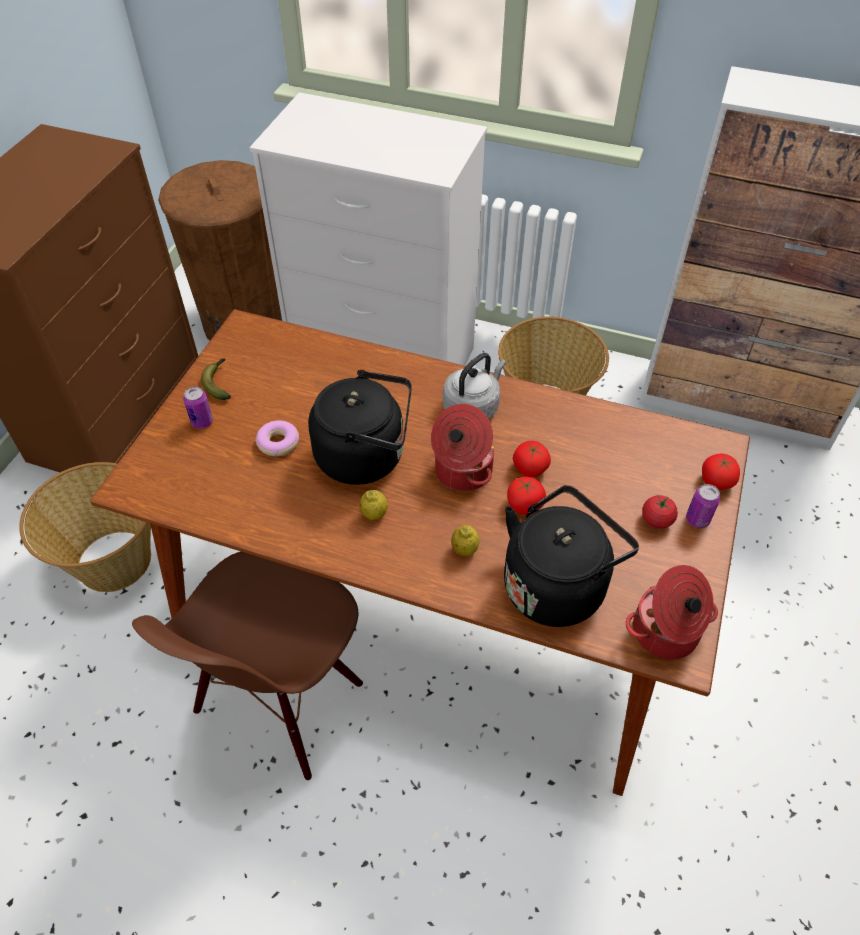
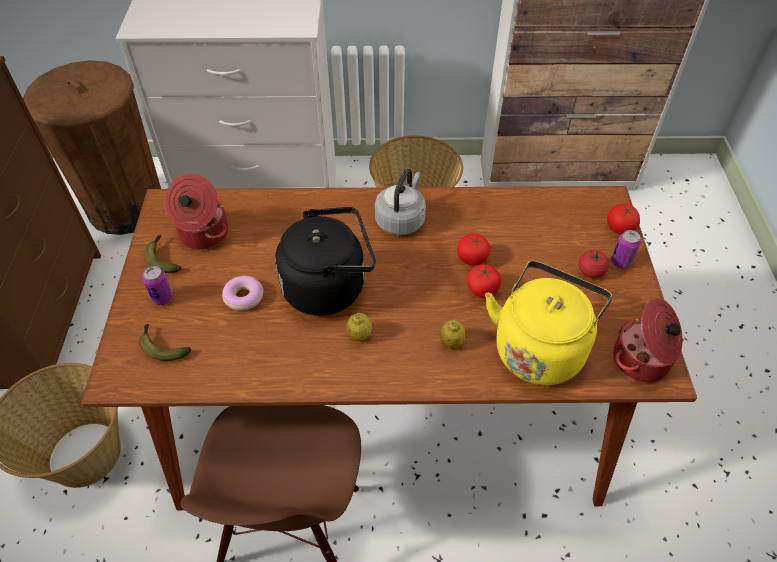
camera: 20 degrees left, 0 degrees up
cooking pot [431,404,494,491] -> cooking pot moved to [165,173,228,250]
black kettle [504,485,639,627] -> yellow kettle [485,261,613,385]
none -> banana [139,324,191,361]

